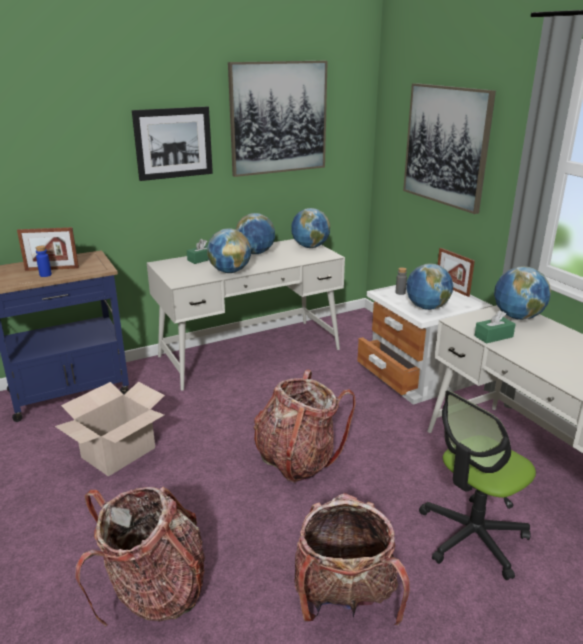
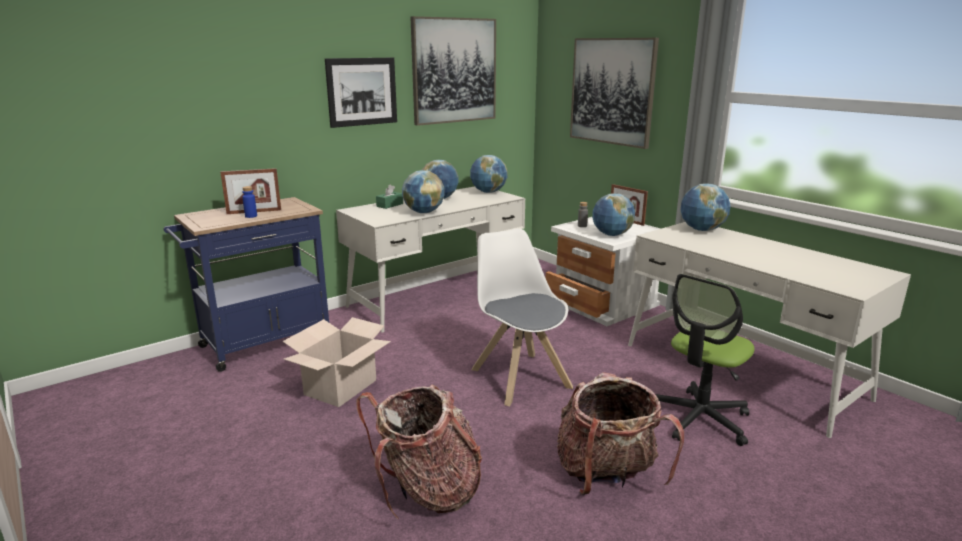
camera: 10 degrees left, 5 degrees down
backpack [253,369,356,483] -> chair [472,228,573,406]
green tissue box [474,310,516,344] -> none

